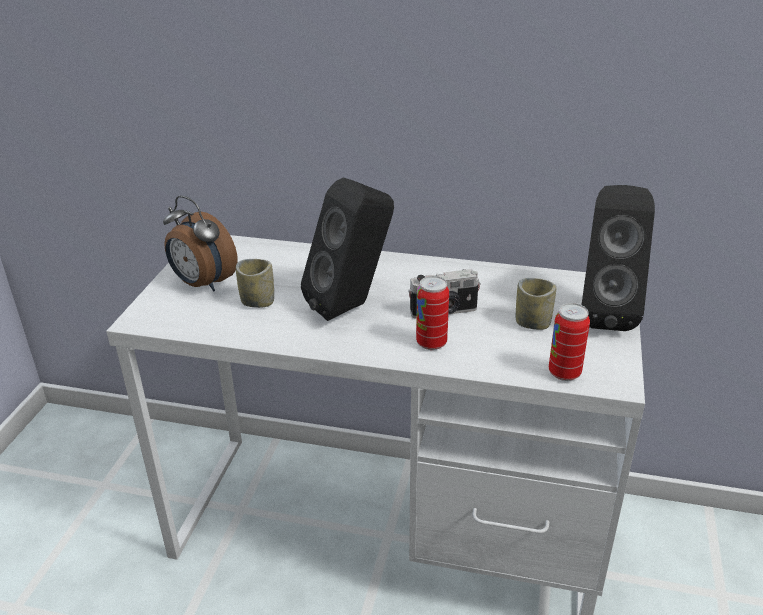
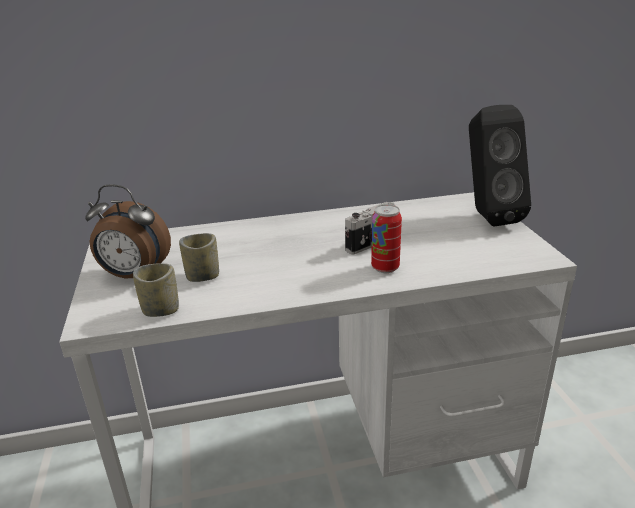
camera: 25 degrees left, 5 degrees down
black speaker [301,177,394,321] -> none
cup [516,278,556,330] -> cup moved to [133,263,179,317]
can [549,303,590,381] -> none

